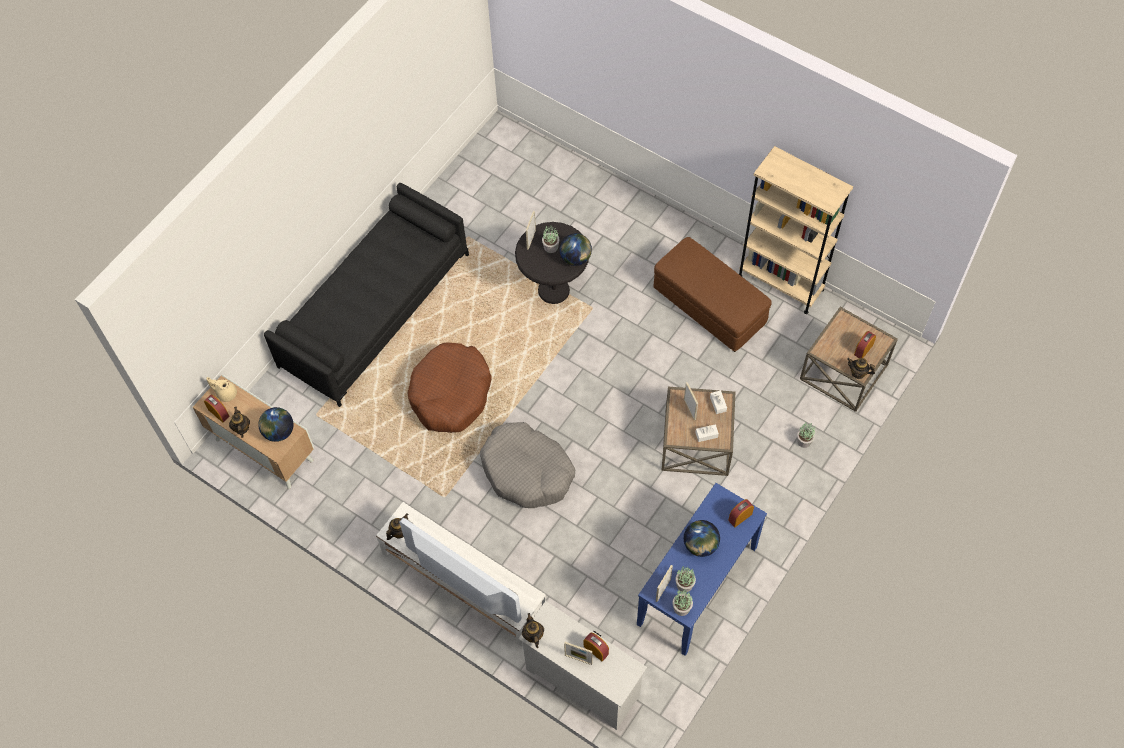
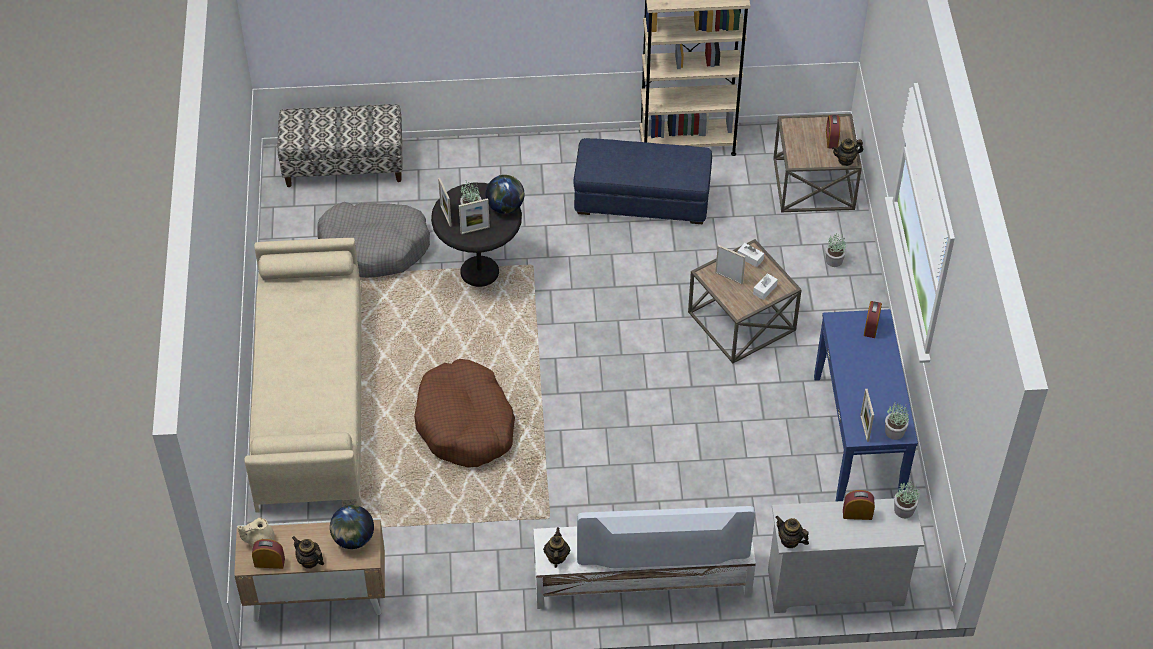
camera: 40 degrees left, 10 degrees down
black sofa [264,183,469,407] -> beige sofa [244,238,362,513]
grey dog bed [480,422,575,508] -> grey dog bed moved to [318,202,430,278]
picture frame [564,642,593,665] -> picture frame moved to [459,198,490,234]
brown ottoman [653,237,772,352] -> blue ottoman [574,138,712,224]
potted plant [675,566,696,592] -> potted plant moved to [894,481,920,518]
globe [684,520,720,557] -> none
none -> bench [277,104,403,187]

